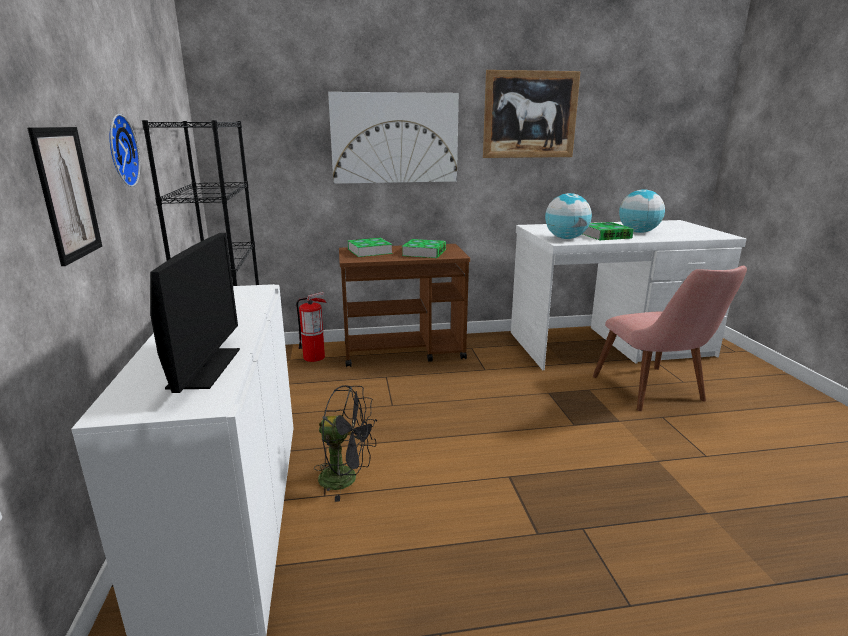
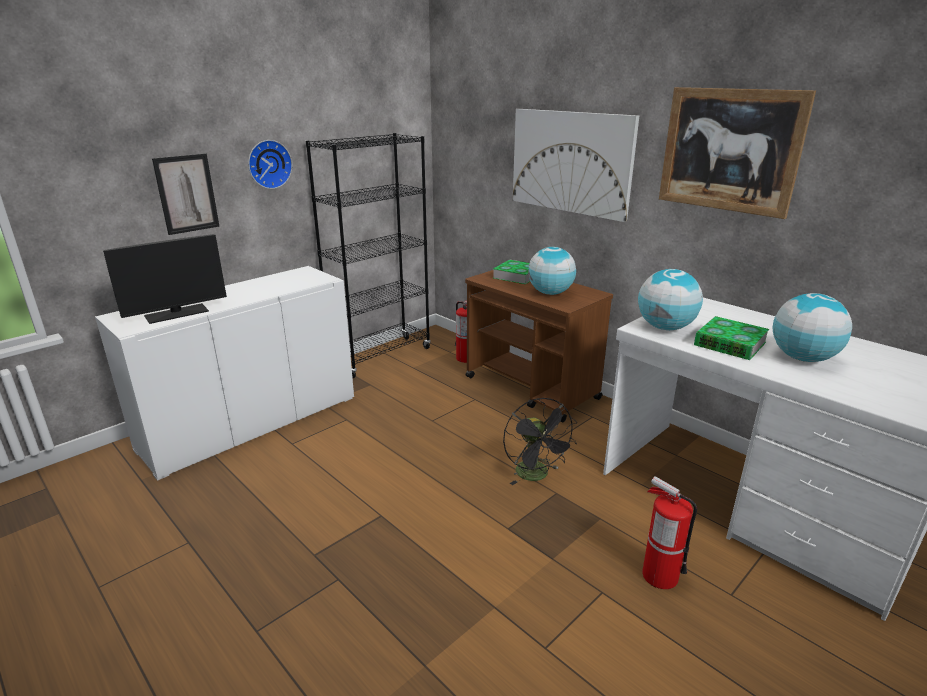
camera: 55 degrees right, 5 degrees up
black fan [314,385,377,502] -> black fan moved to [503,398,577,485]
book [402,239,446,258] -> globe [528,247,576,295]
pink chair [593,266,747,411] -> fire extinguisher [642,476,697,589]

